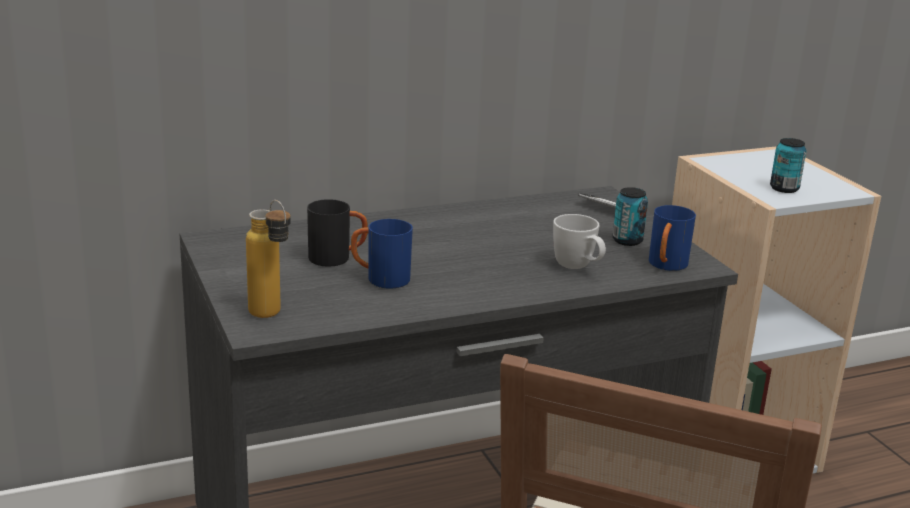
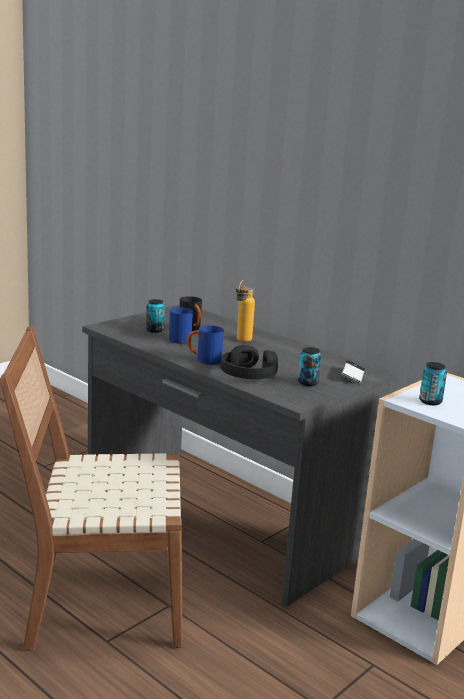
camera: 65 degrees right, 5 degrees down
bottle [246,200,291,318] -> bottle moved to [236,280,255,342]
white mug [553,214,606,269] -> black headphones [220,345,278,379]
blue mug [649,205,696,271] -> blue mug moved to [188,325,224,364]
none -> can [146,299,165,333]

